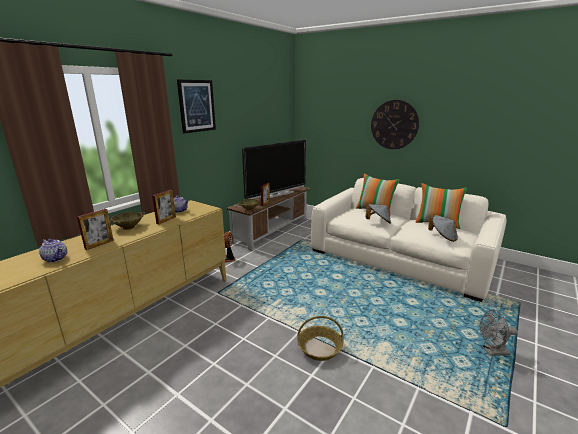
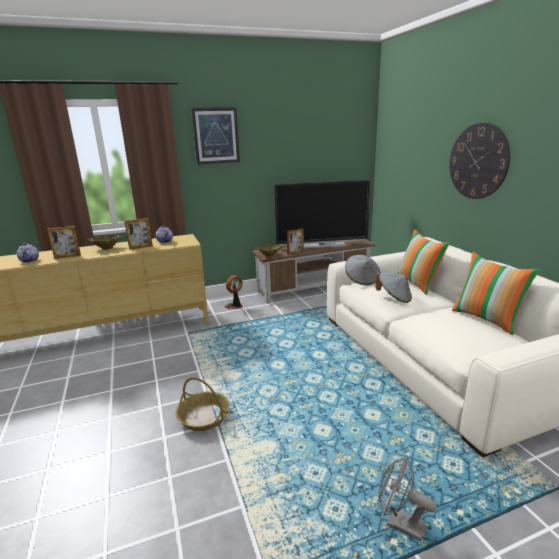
camera: 35 degrees right, 0 degrees up
grey hat [428,215,458,242] -> grey hat moved to [345,255,380,285]

